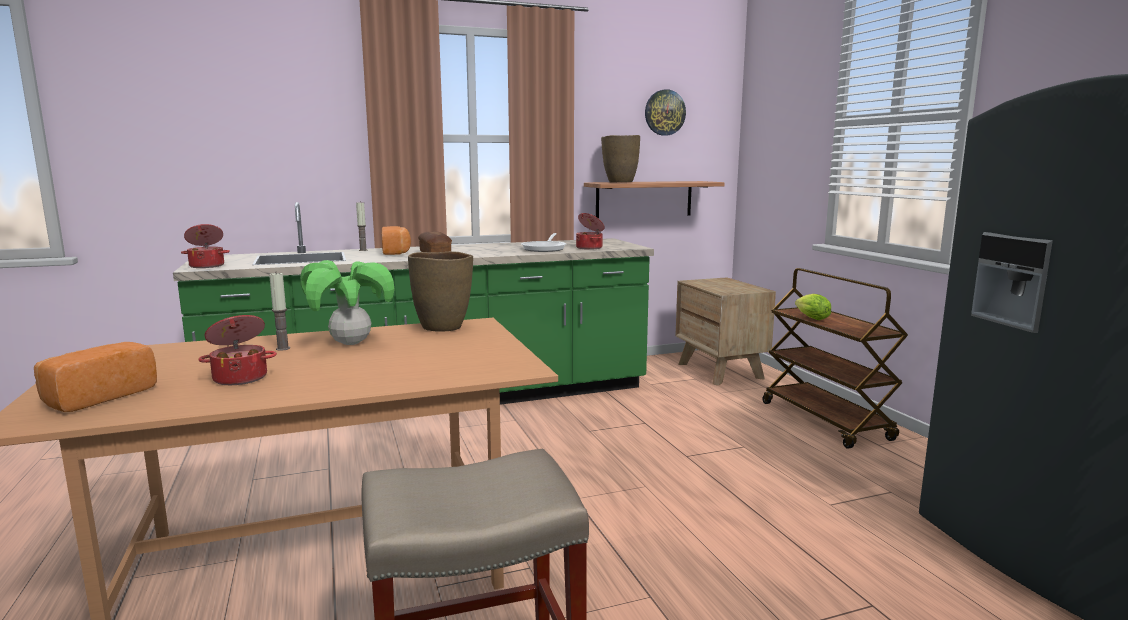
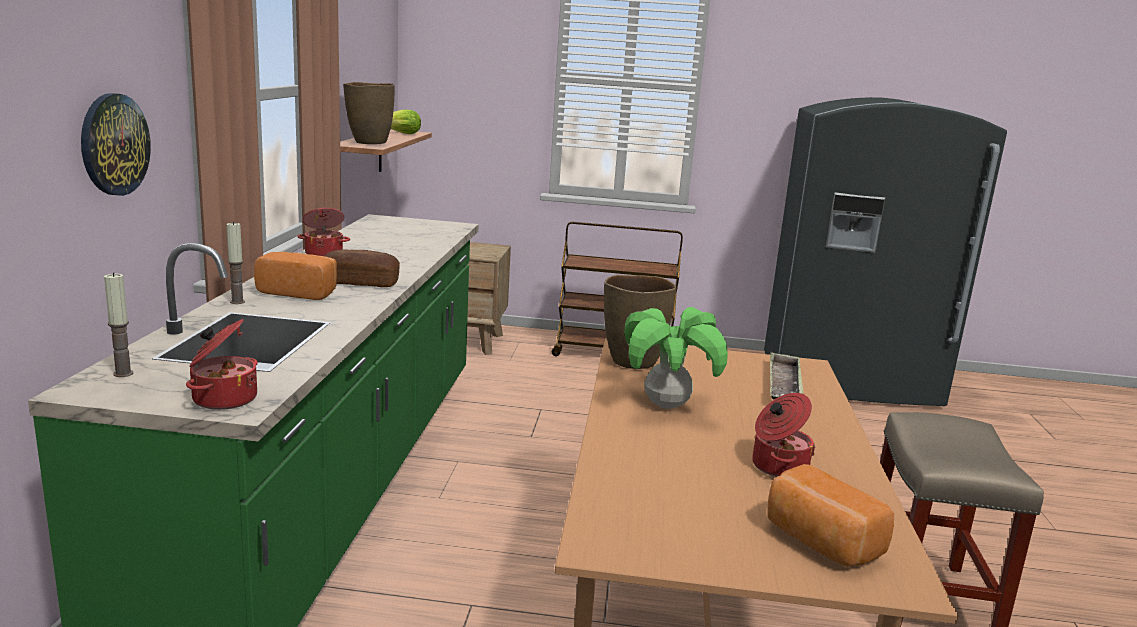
camera: 65 degrees left, 5 degrees up
candle [269,271,290,351] -> candle moved to [104,272,133,377]
frying pan [521,233,566,252] -> none
cooking pot [576,213,605,250] -> cooking pot moved to [297,208,350,256]
wall clock [645,89,686,136] -> wall clock moved to [81,93,151,196]
lettuce [795,294,831,320] -> lettuce moved to [391,109,421,134]
none -> tray [770,351,804,399]

